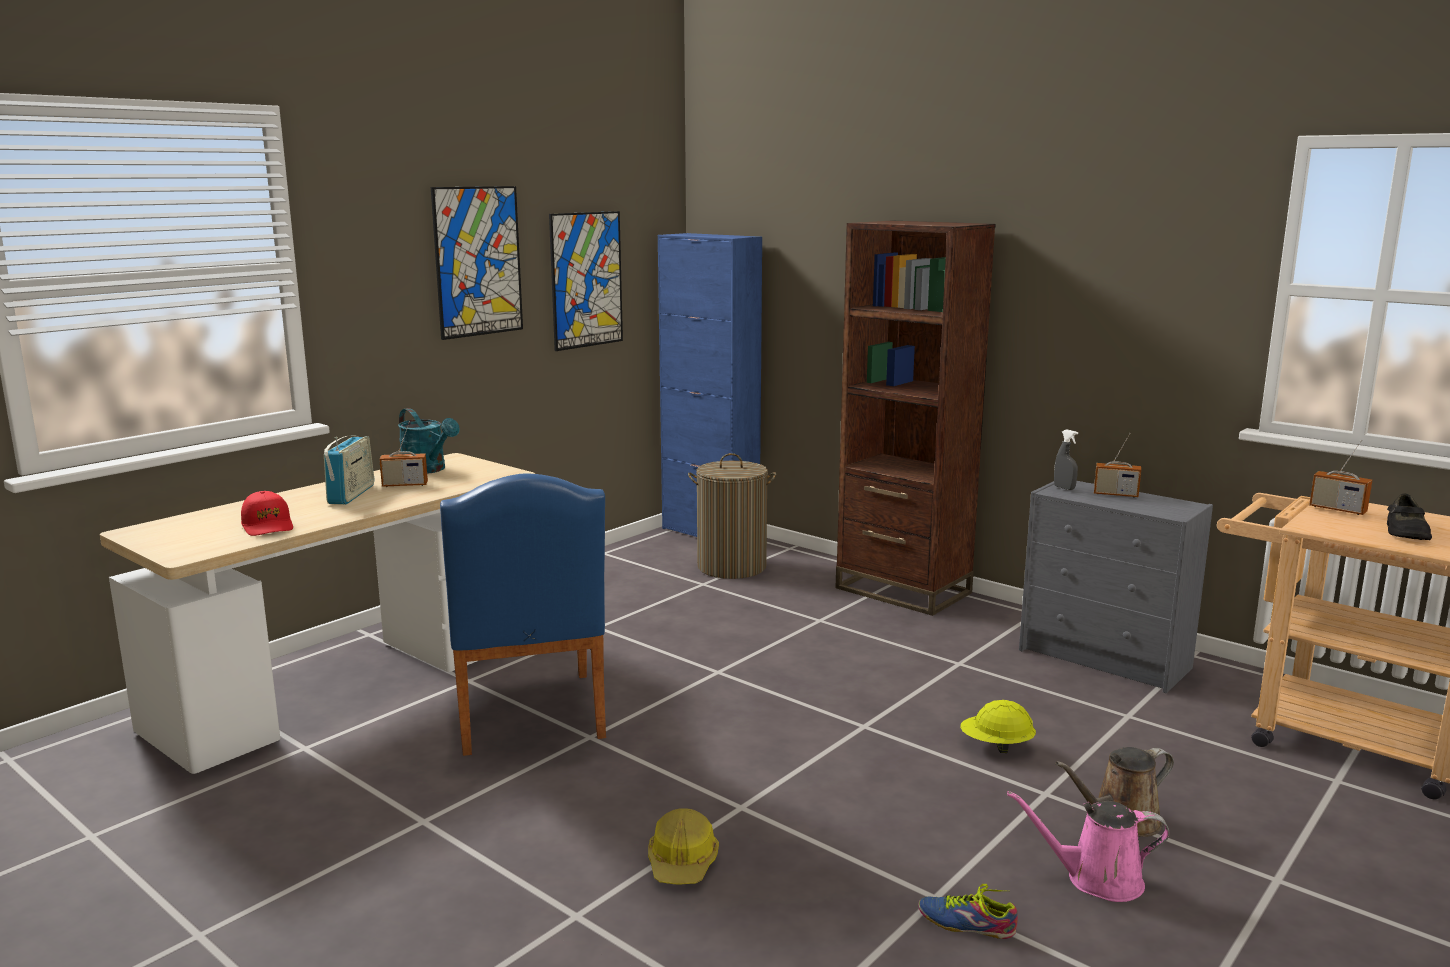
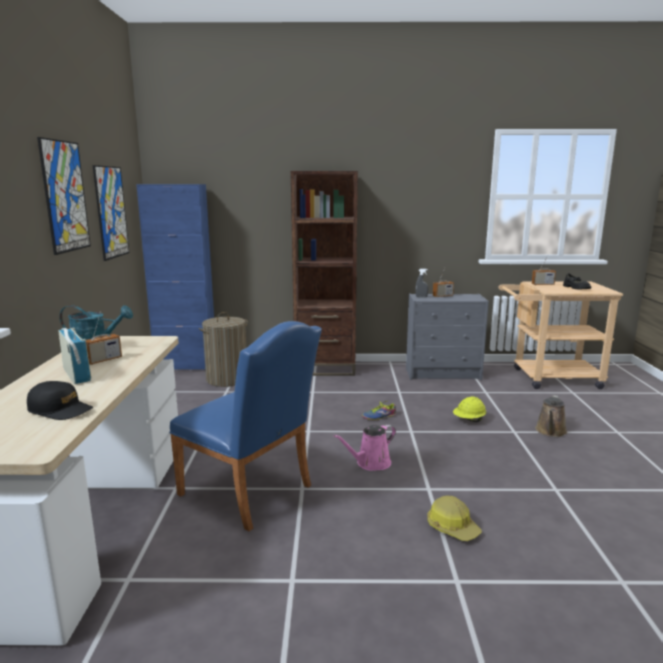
camera: 40 degrees left, 0 degrees up
red cap [241,491,293,536] -> black cap [27,381,93,420]
shoe [918,884,1018,939] -> shoe moved to [362,401,396,420]
pink watering can [1007,791,1169,902] -> pink watering can moved to [333,424,396,471]

